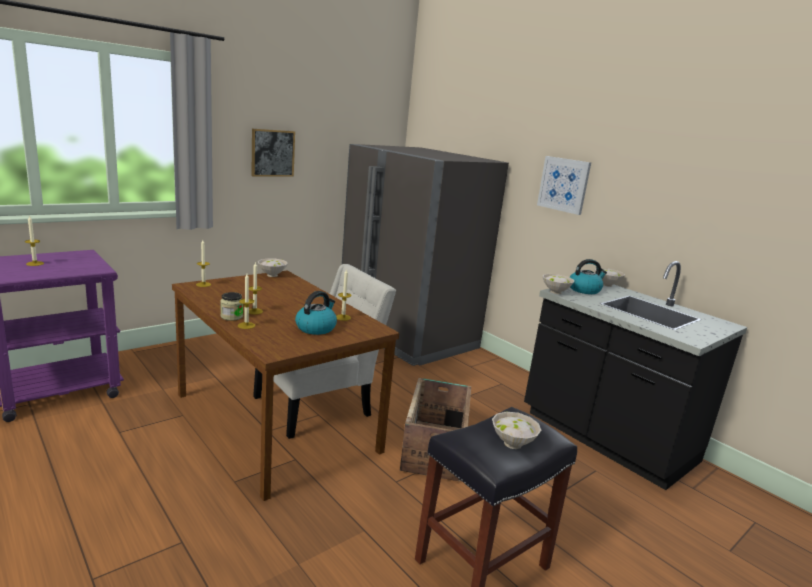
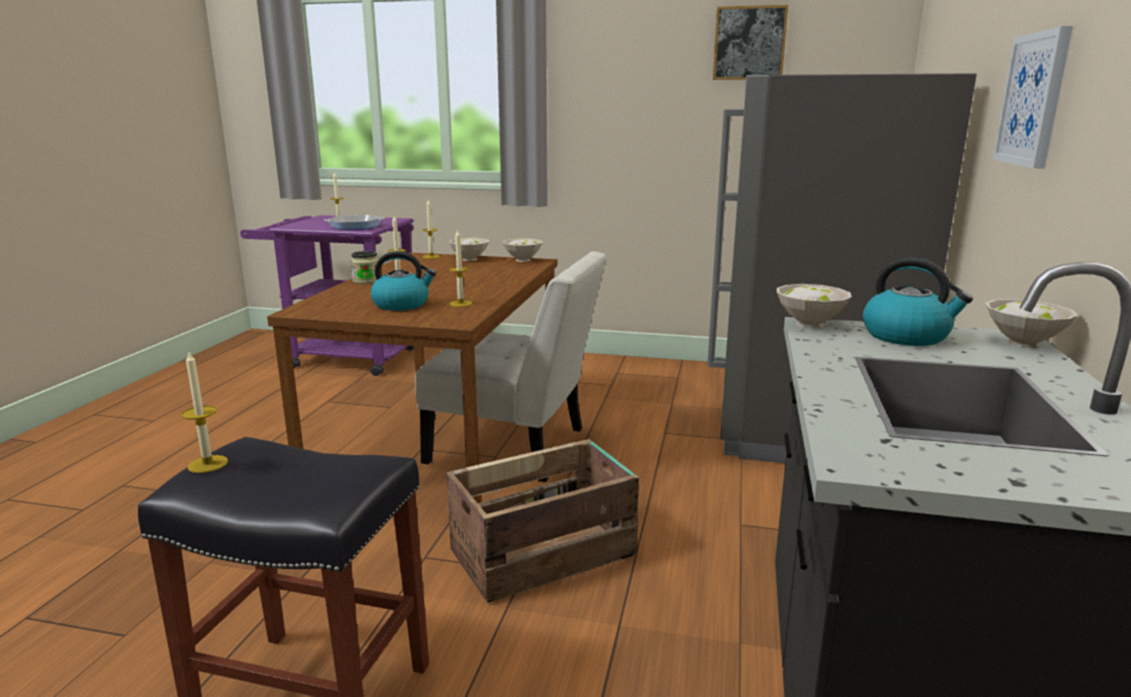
camera: 55 degrees right, 0 degrees up
candle [238,274,255,329] -> candle moved to [181,352,228,473]
picture [251,129,295,177] -> picture moved to [713,5,788,80]
white bowl [492,412,541,449] -> white bowl moved to [449,238,489,261]
none -> frying pan [324,215,384,230]

